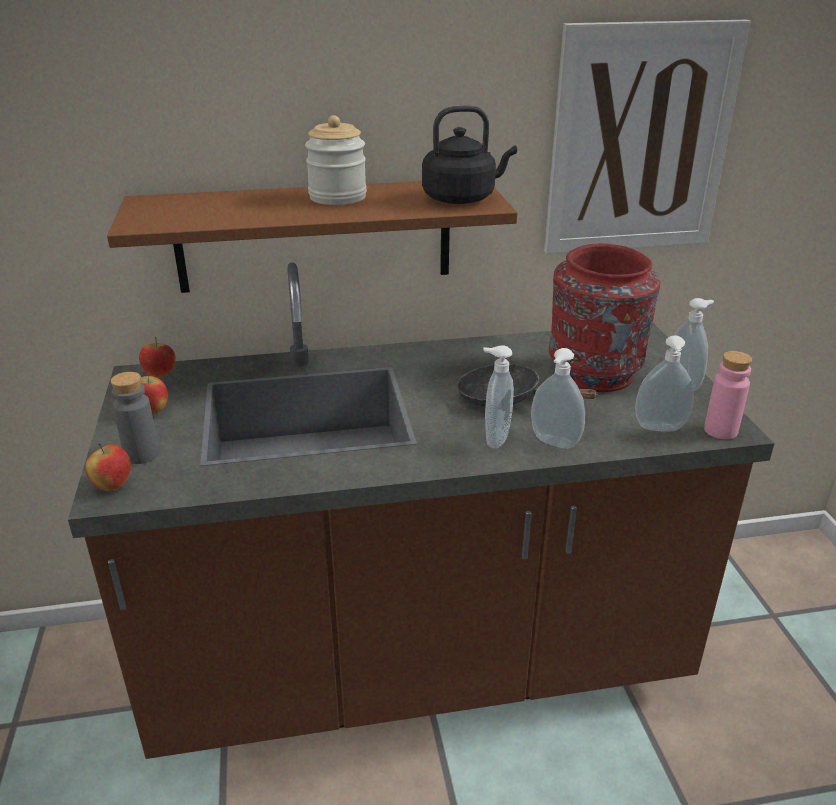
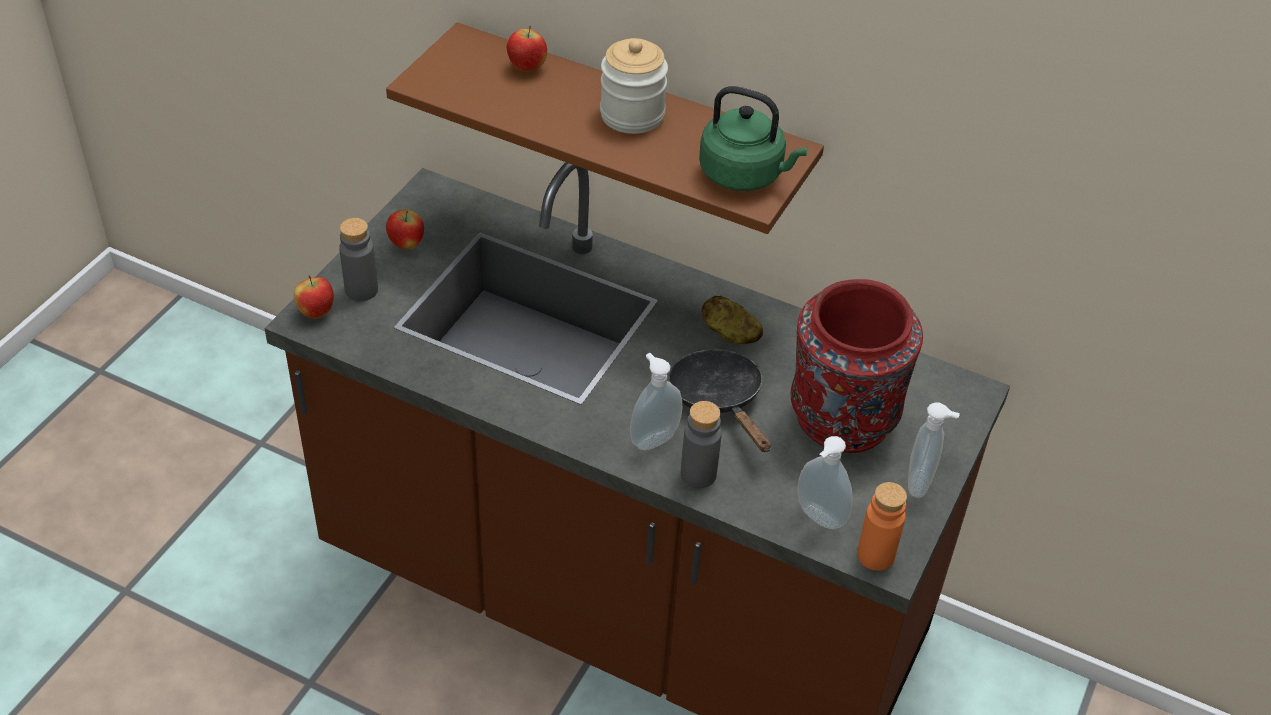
camera: 35 degrees right, 15 degrees up
apple [139,337,176,378] -> apple moved to [506,25,547,72]
black kettle [422,106,517,204] -> green kettle [699,86,808,191]
soap dispenser [531,348,585,449] -> grey bottle [681,401,722,488]
picture [544,20,751,255] -> none
pink bottle [704,351,752,439] -> orange bottle [857,482,907,571]
none -> potato [702,296,763,344]

